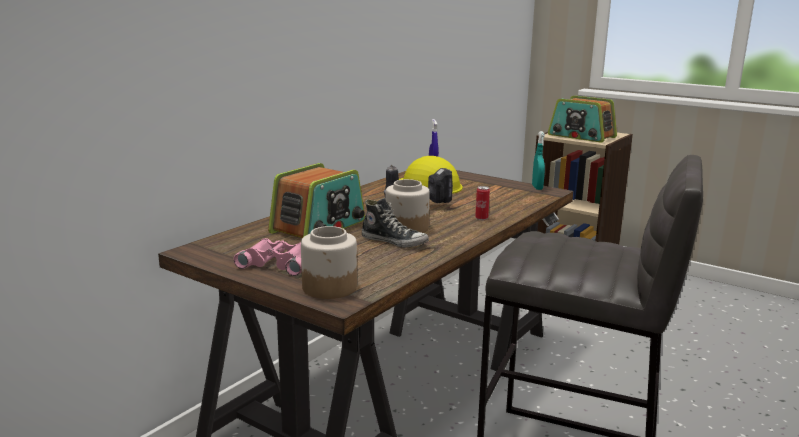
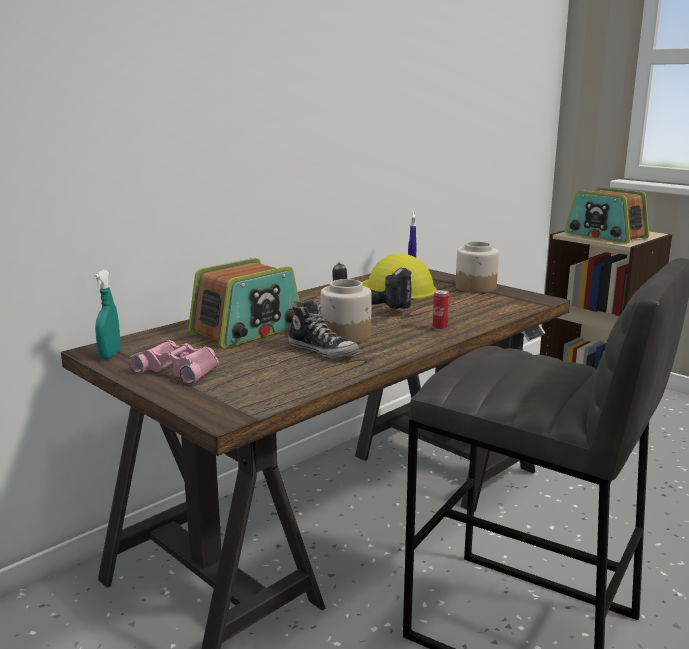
camera: 10 degrees right, 0 degrees up
jar [301,226,357,299] -> jar moved to [455,241,499,293]
turquoise spray bottle [532,131,545,190] -> turquoise spray bottle moved to [94,270,121,359]

